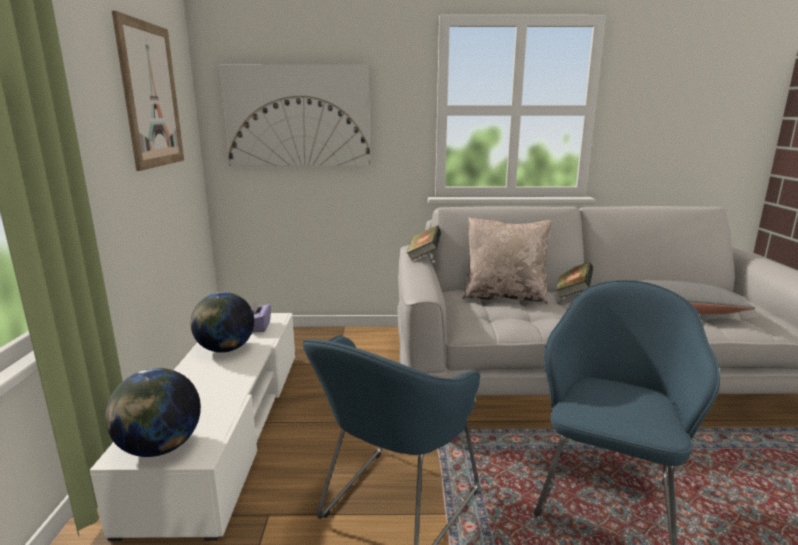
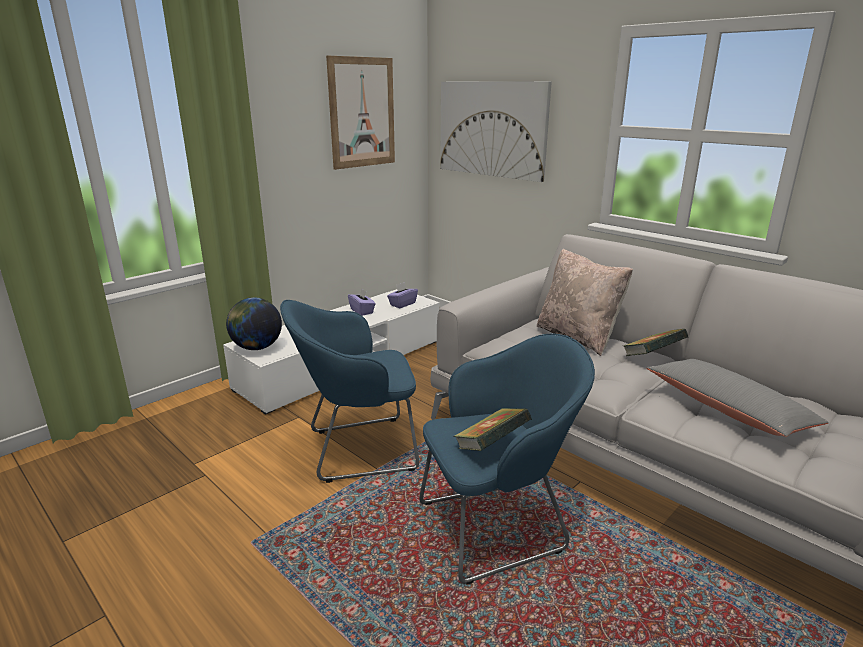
camera: 45 degrees right, 5 degrees up
globe [190,292,254,353] -> purple tissue box [348,289,375,316]
book [406,225,441,261] -> book moved to [453,408,532,451]

